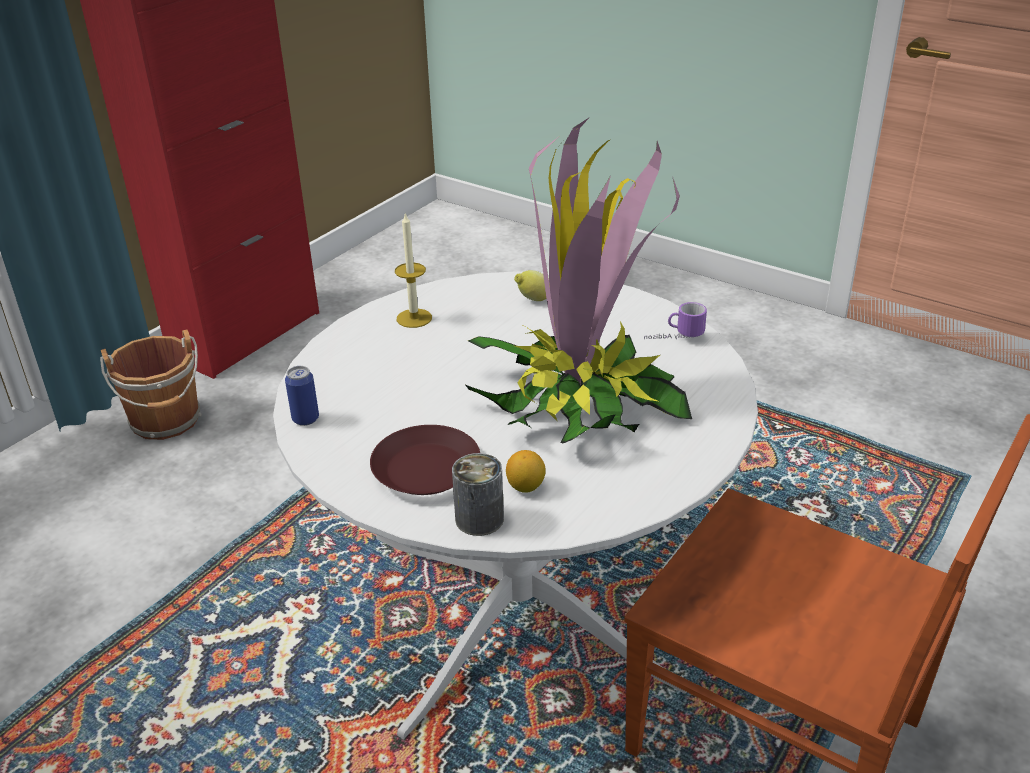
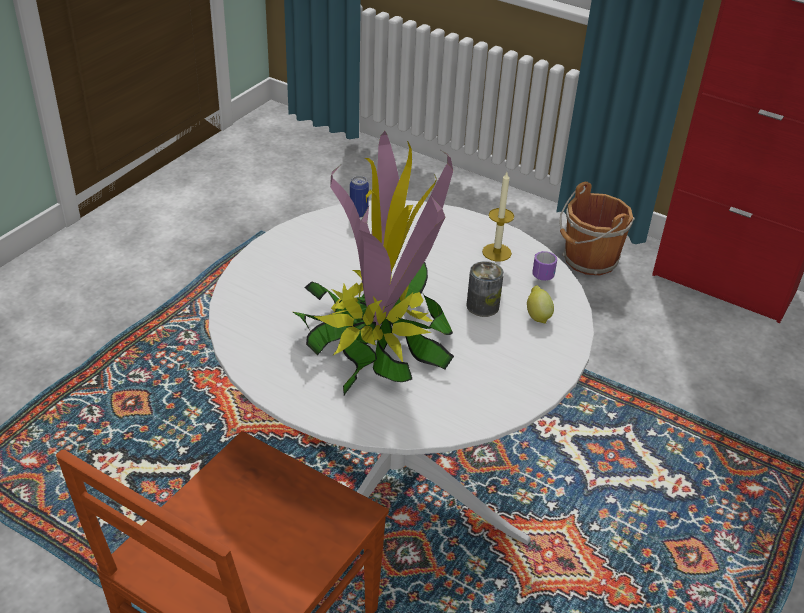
camera: 85 degrees right, 5 degrees up
brown plate [370,425,480,495] -> none
can [452,453,504,536] -> can moved to [466,261,504,317]
lemon [506,450,546,493] -> none
mug [644,302,707,339] -> mug moved to [532,251,557,281]

